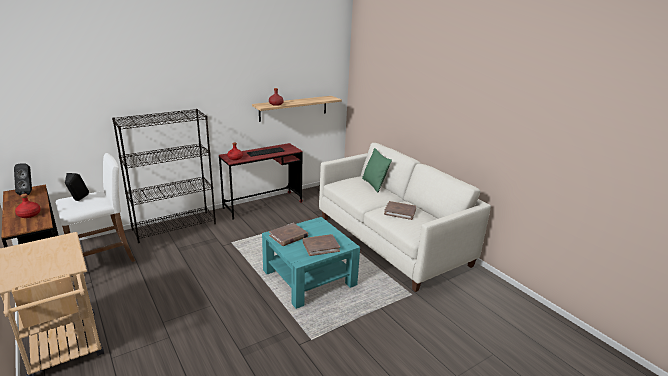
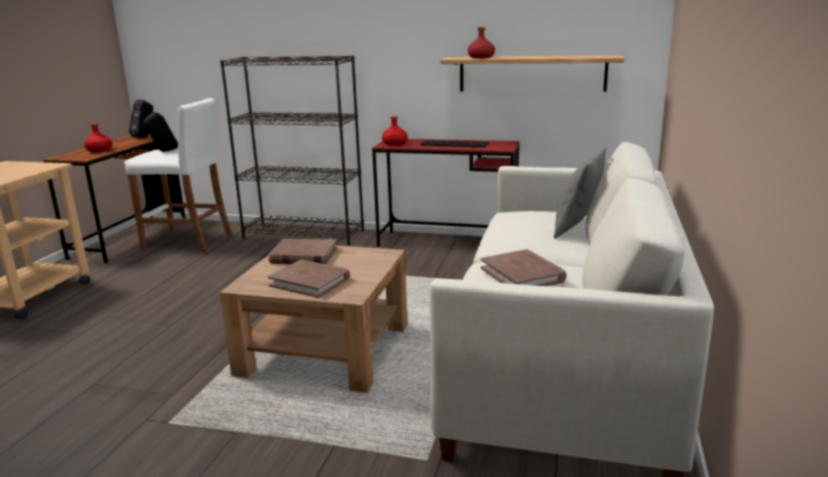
camera: 50 degrees right, 5 degrees down
turquoise coffee table [262,217,360,309] -> brown coffee table [220,245,408,393]
green pillow [362,148,392,192] -> grey pillow [554,147,606,239]

